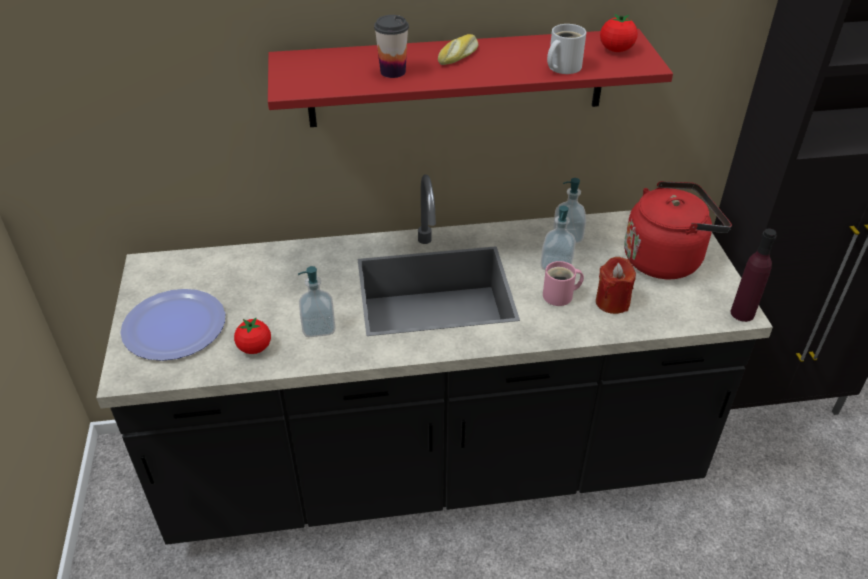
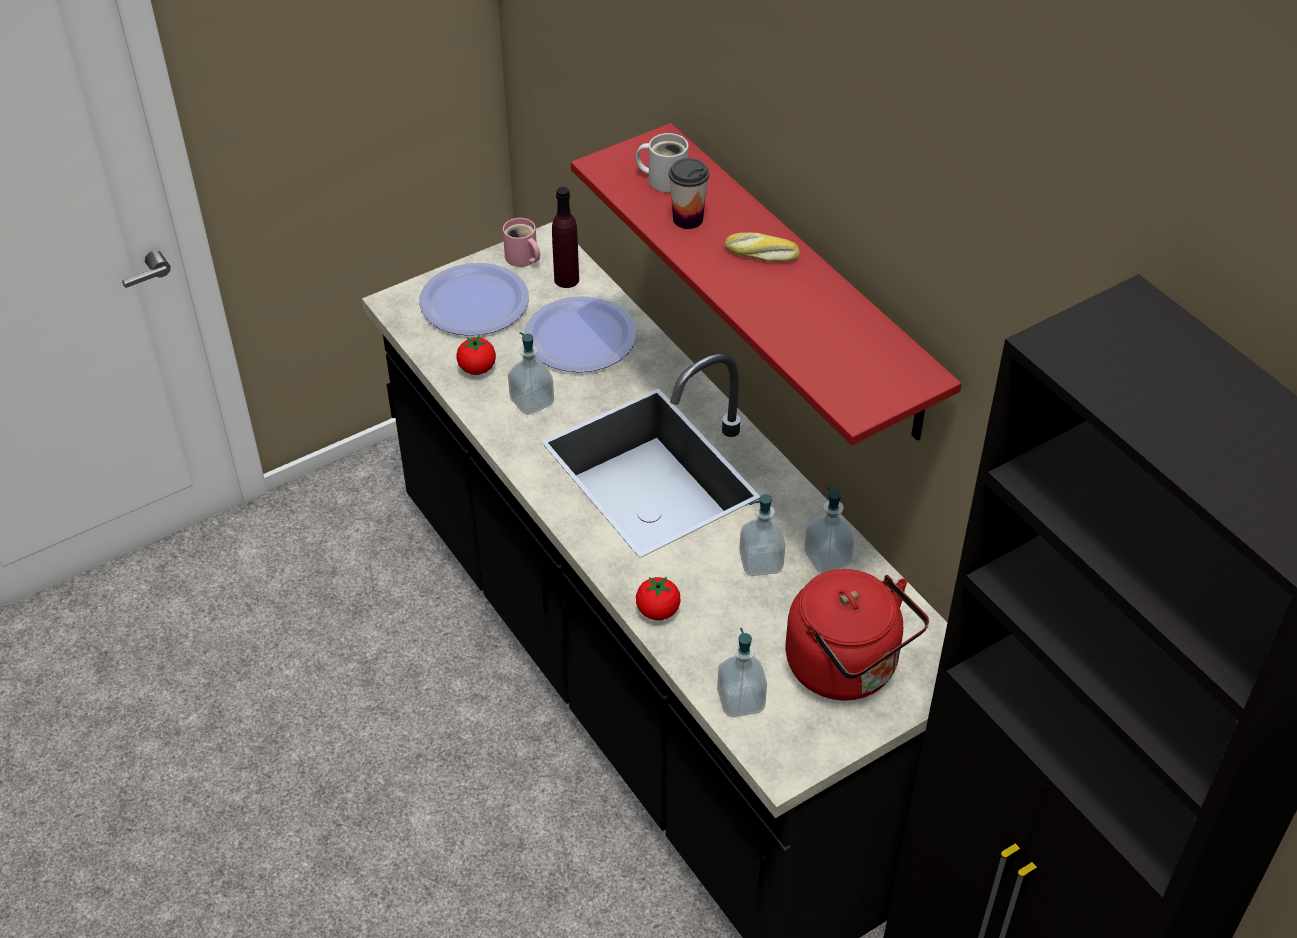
camera: 65 degrees right, 5 degrees up
pink mug [543,261,584,306] -> pink mug moved to [503,218,540,267]
white mug [547,24,586,74] -> white mug moved to [635,133,688,193]
red candle [596,257,636,314] -> none
tomato [600,13,638,52] -> tomato moved to [636,577,681,620]
purple bottle [731,228,777,322] -> purple bottle moved to [552,187,579,288]
none -> plate [524,296,637,372]
none -> soap dispenser [717,628,767,717]

